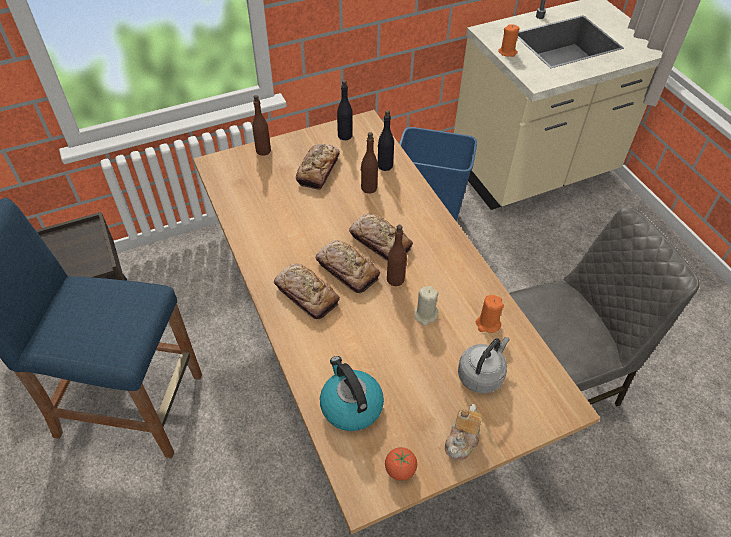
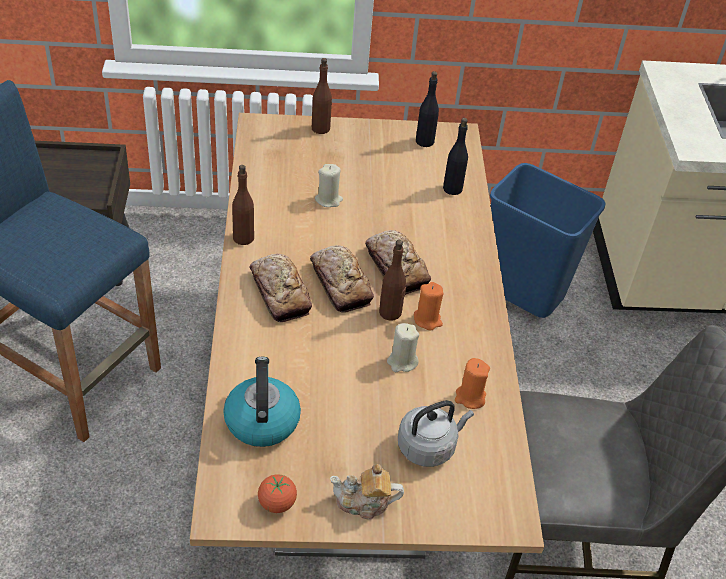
camera: 20 degrees right, 5 degrees down
bread [296,144,340,190] -> none
brown bottle [361,132,378,194] -> brown bottle moved to [232,165,254,245]
teapot [445,404,482,460] -> teapot turned 45 degrees clockwise [330,464,404,520]
orange candle [498,24,520,57] -> orange candle moved to [414,282,444,331]
none -> beige candle [315,164,343,207]

